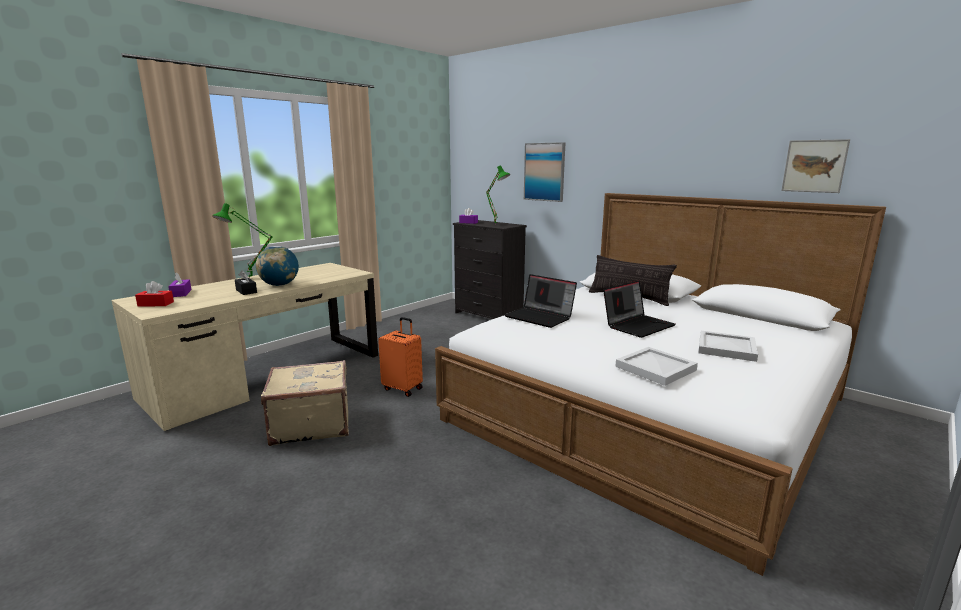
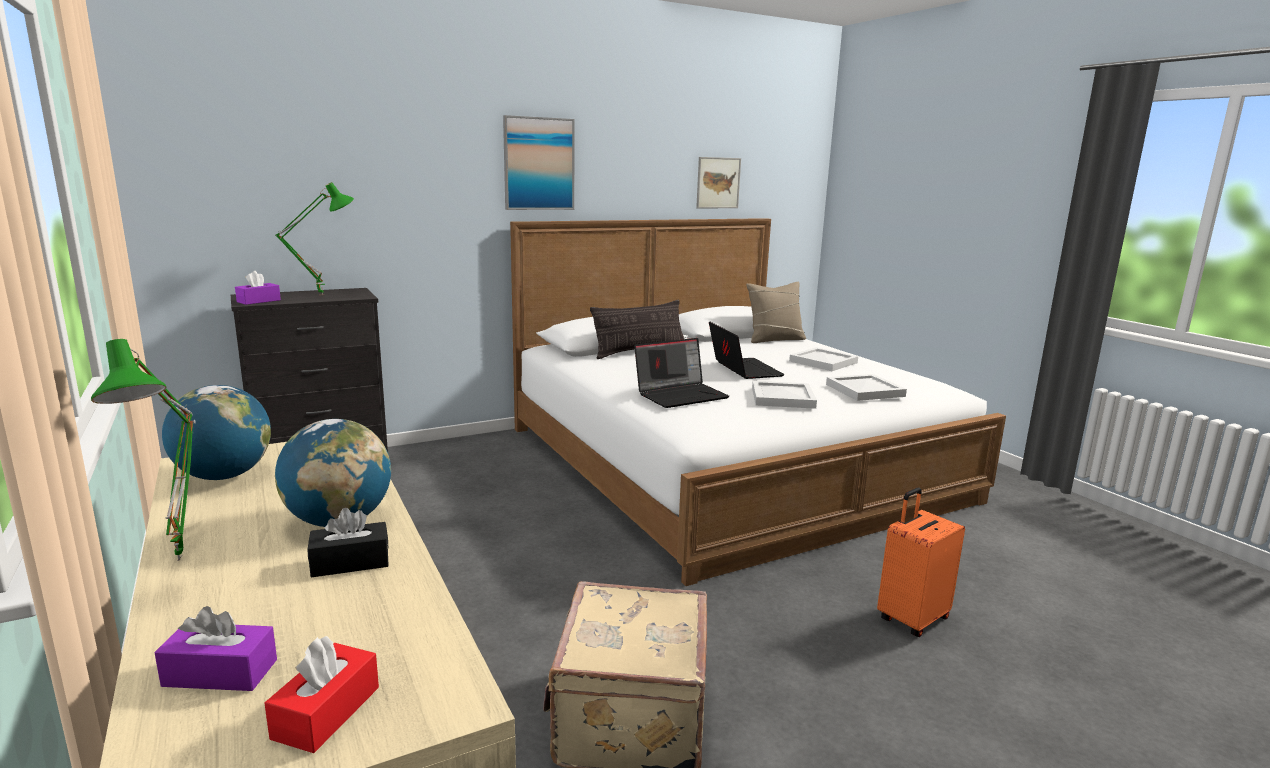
camera: 70 degrees left, 0 degrees up
orange suitcase [378,317,423,397] -> orange suitcase moved to [877,488,965,637]
picture [524,142,566,202] -> picture moved to [503,115,575,210]
none -> globe [162,385,271,480]
none -> beige pillow [746,282,806,343]
none -> white tray [752,381,817,409]

